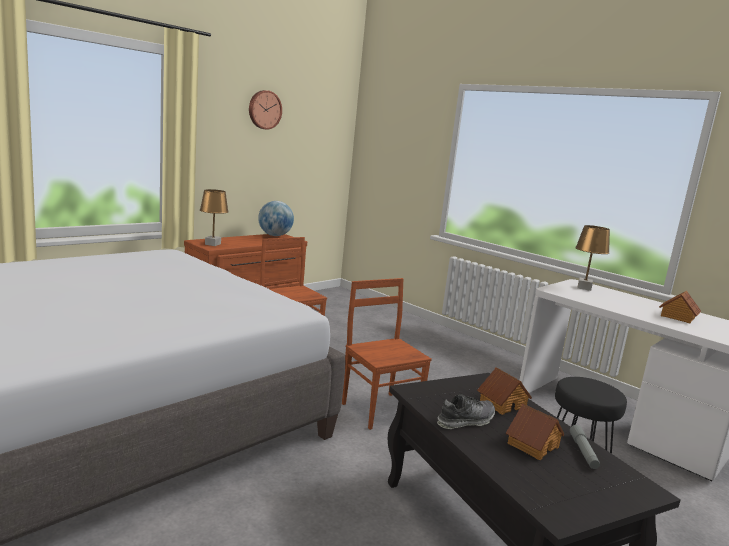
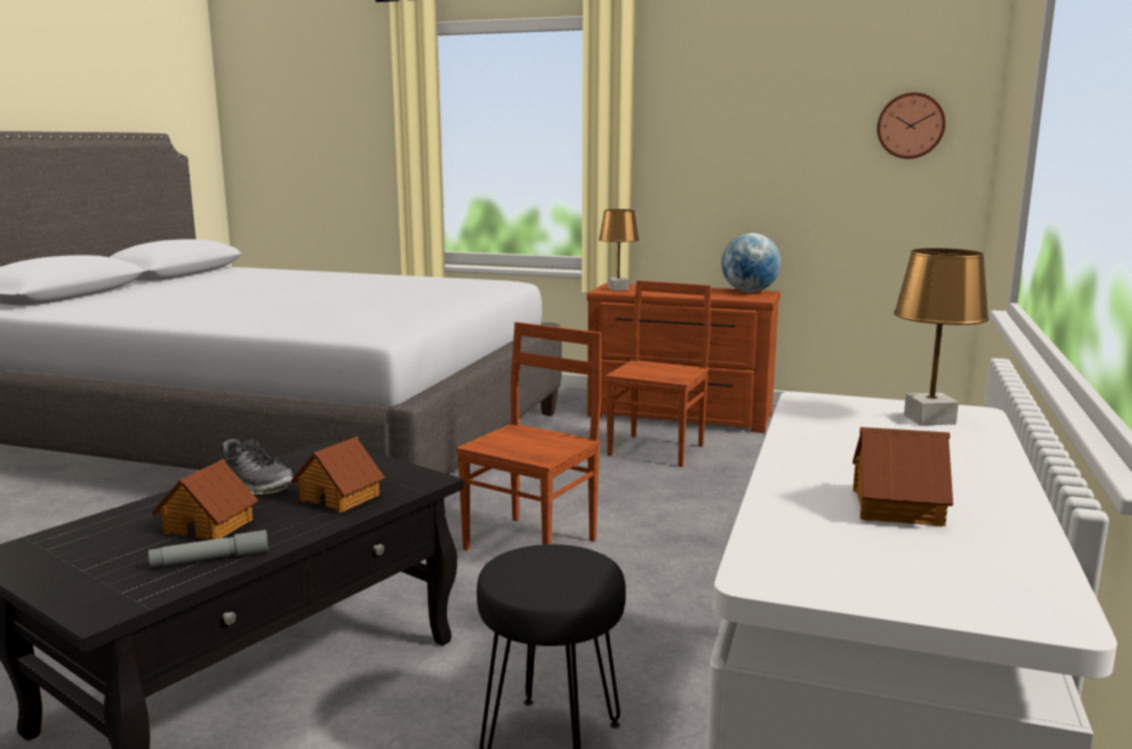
camera: 65 degrees right, 0 degrees up
wall clock [249,90,282,129] -> wall clock moved to [877,92,946,159]

